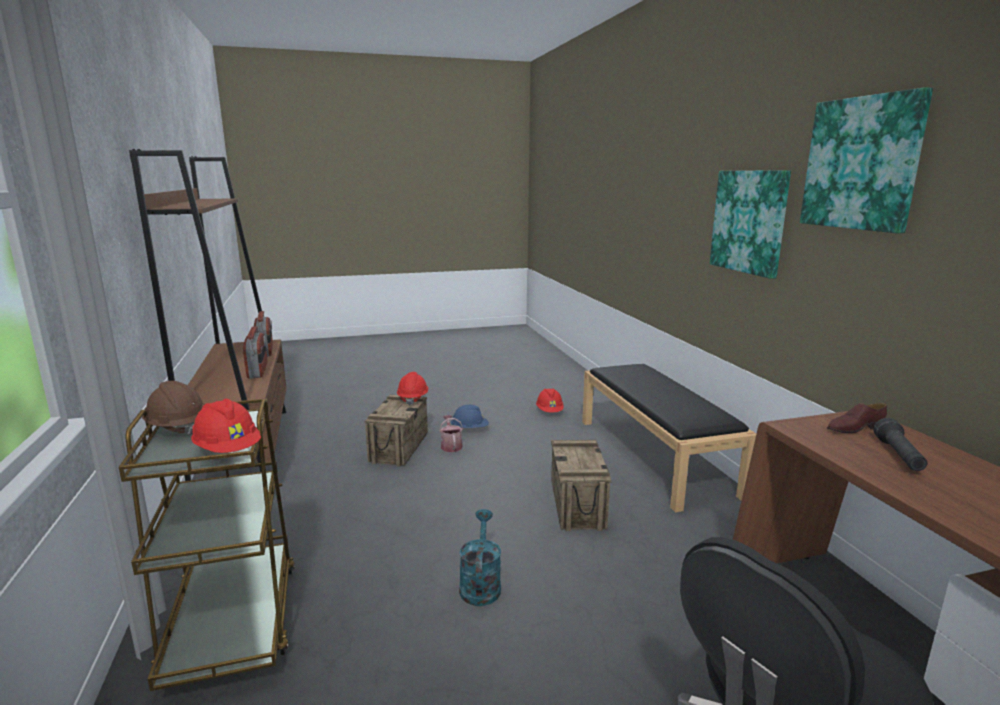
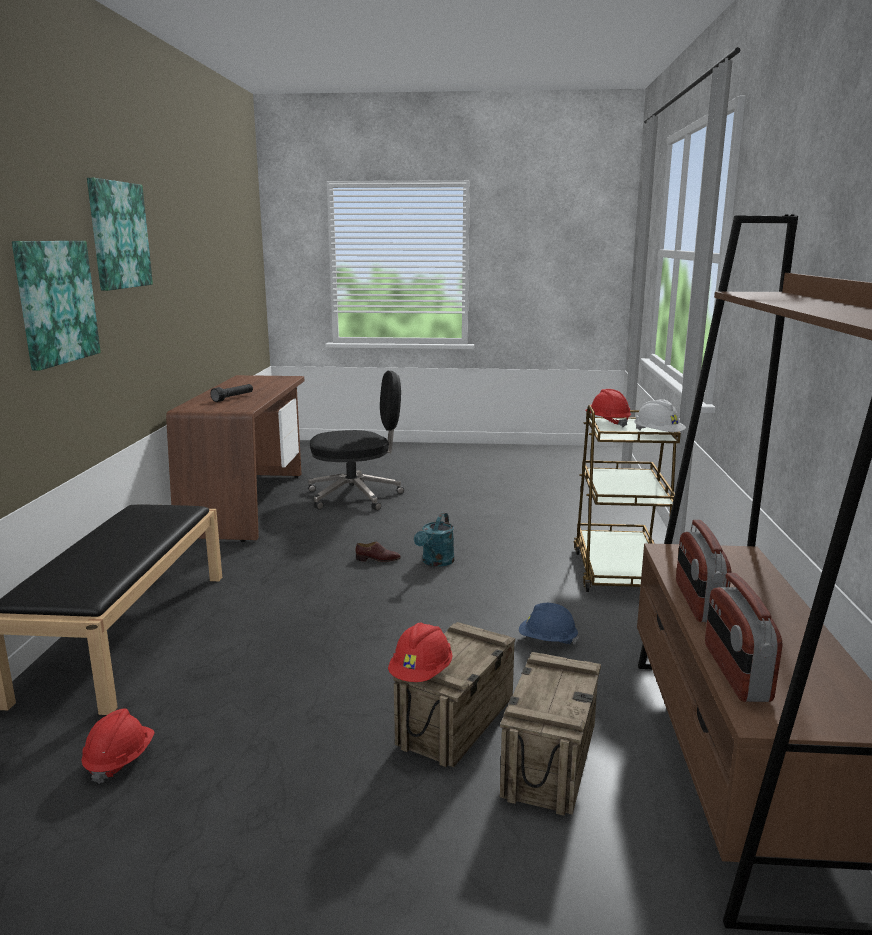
camera: 160 degrees left, 0 degrees up
brown hard hat [142,381,205,435] -> white hard hat [634,399,686,432]
watering can [439,415,463,452] -> none
blue hard hat [451,405,489,428] -> blue hard hat moved to [519,603,579,644]
crate [551,440,612,531] -> crate moved to [500,652,601,816]
brown shoe [827,403,887,433] -> brown shoe moved to [355,542,401,562]

